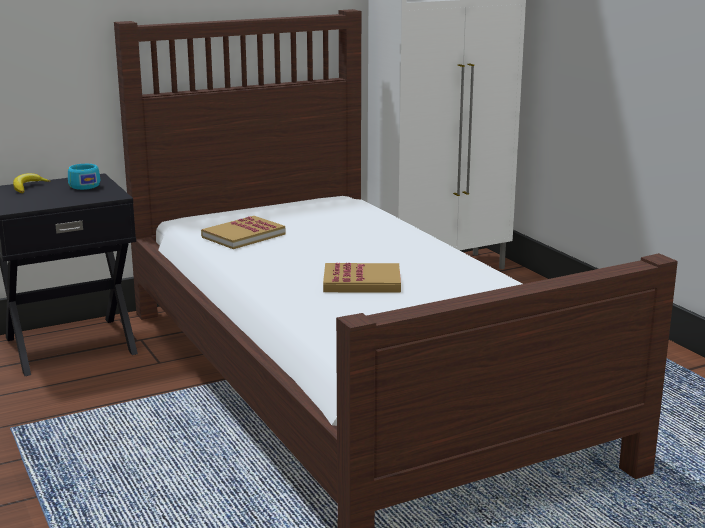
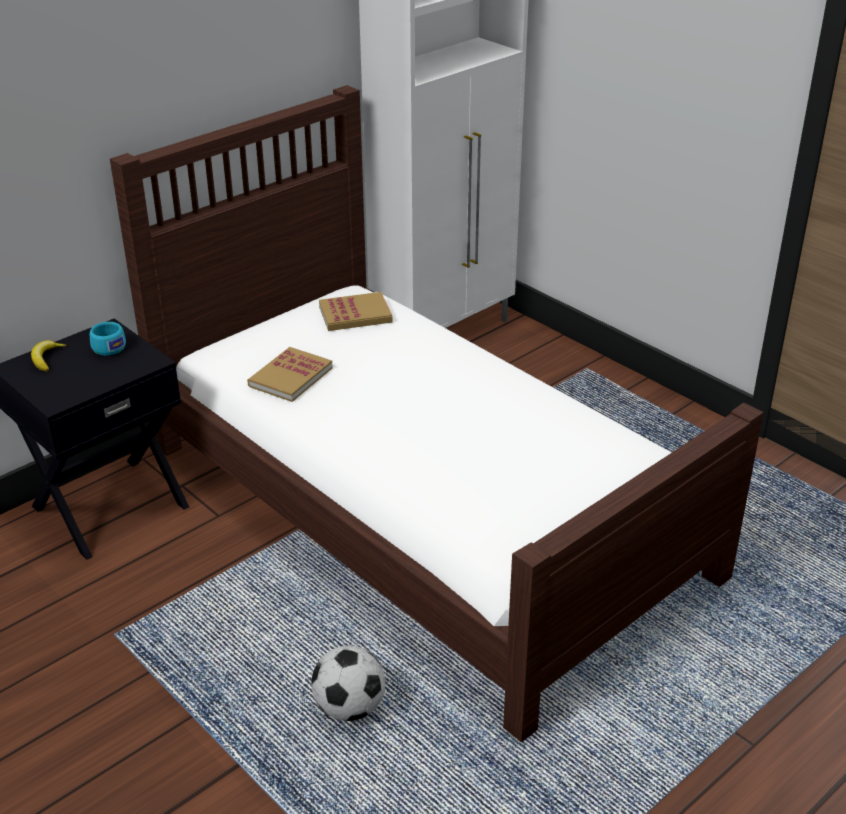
camera: 15 degrees left, 15 degrees up
book [323,263,401,293] -> book moved to [319,292,393,331]
none -> football [311,645,385,721]

